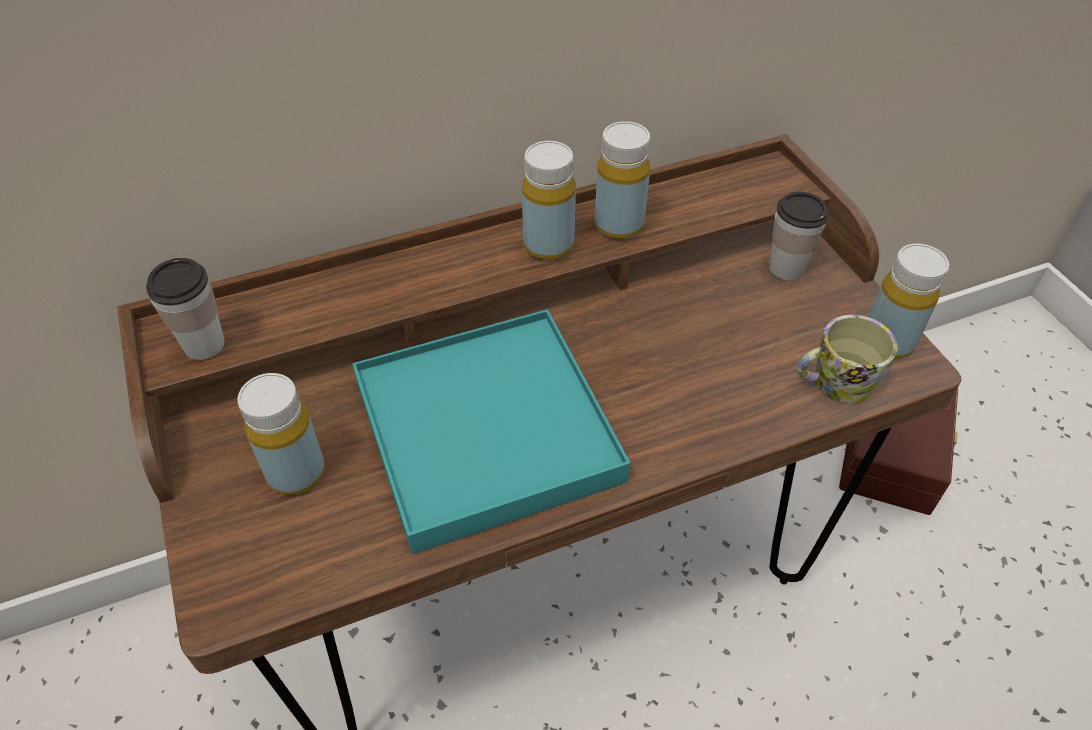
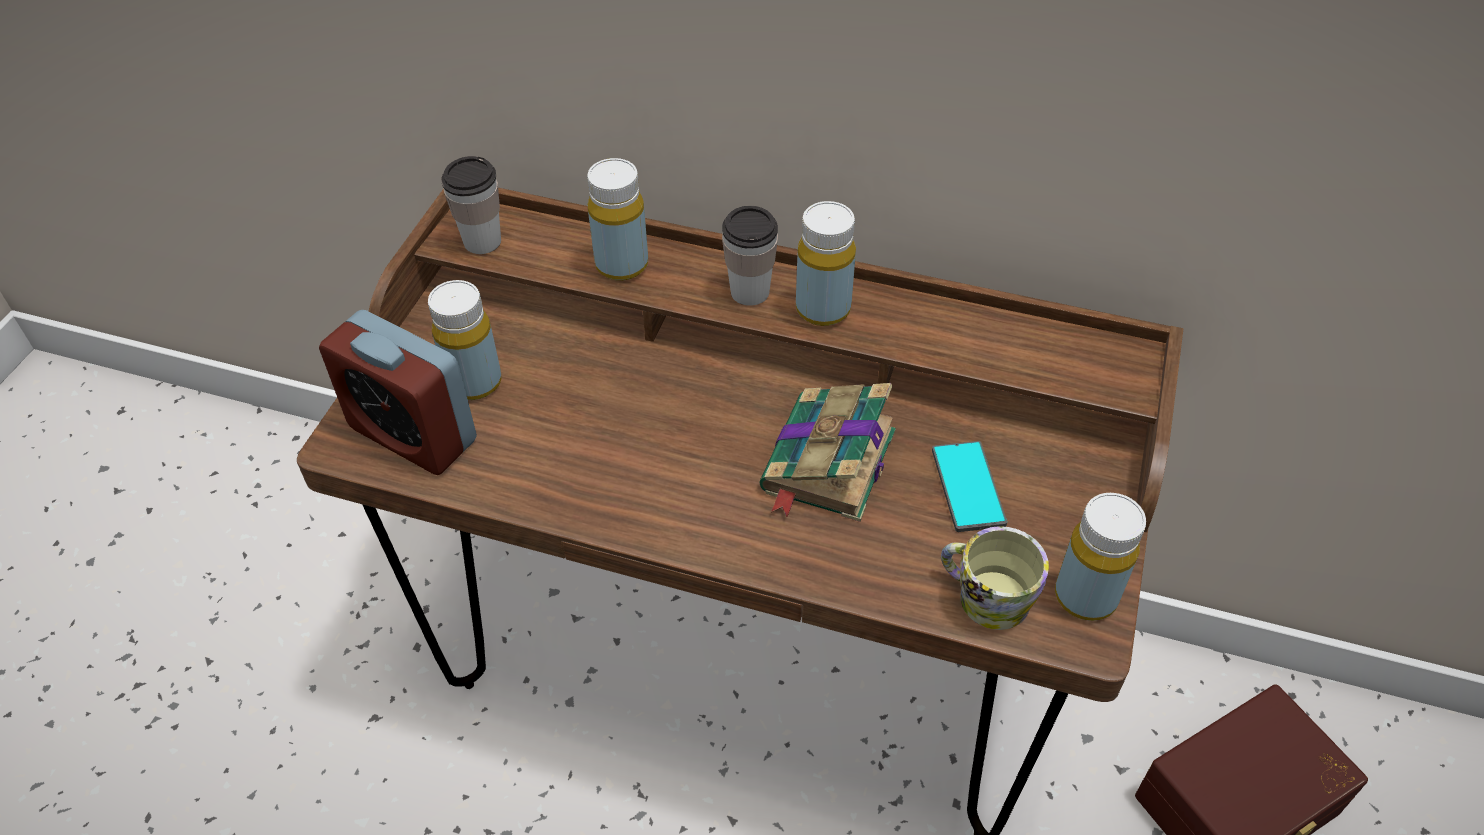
camera: 40 degrees right, 0 degrees up
turquoise tray [352,309,630,554] -> none
yellow bottle [595,121,650,239] -> yellow bottle moved to [587,158,648,281]
cup [769,192,829,280] -> cup moved to [722,206,778,306]
none -> alarm clock [319,310,477,475]
none -> book [760,383,896,522]
none -> phone [932,441,1007,532]

